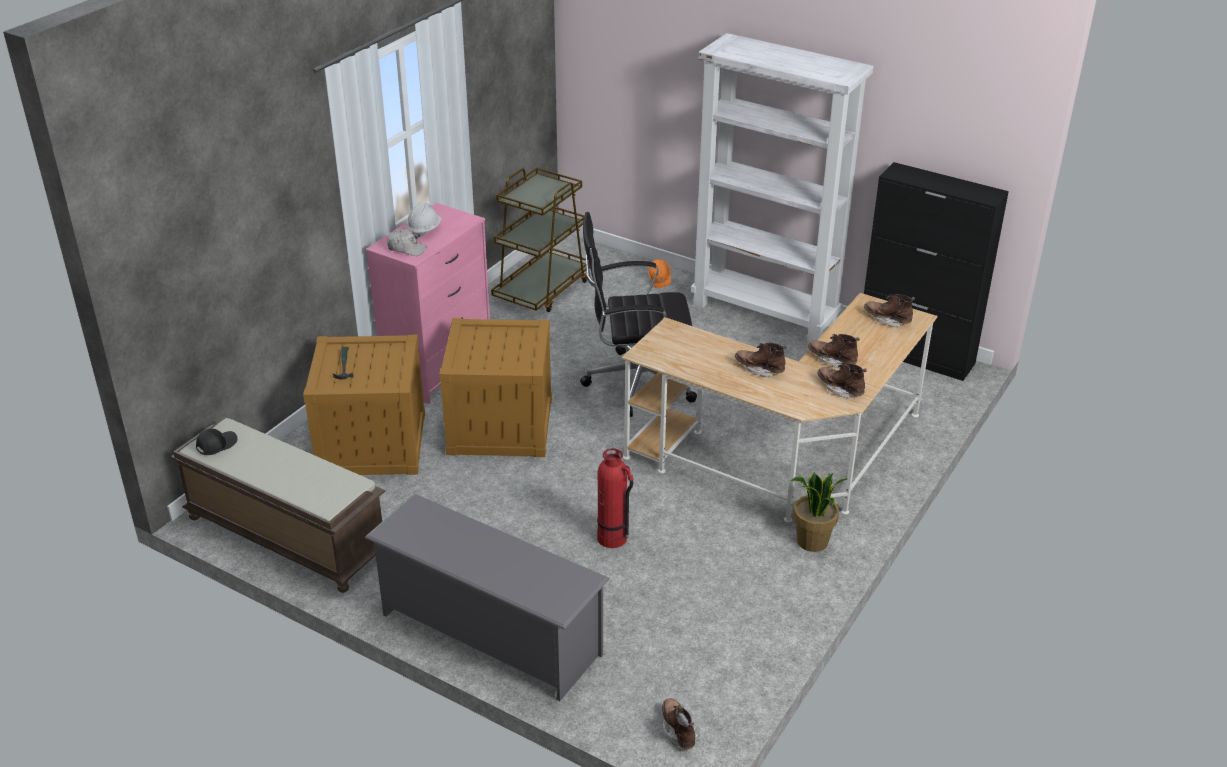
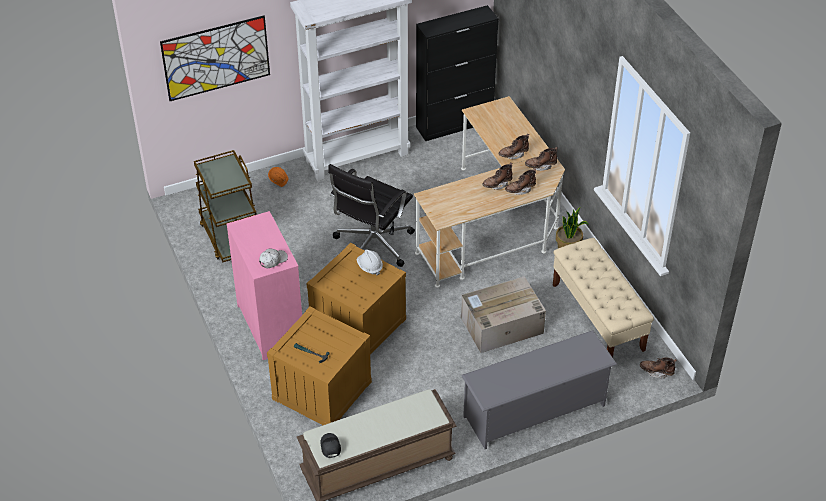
camera: 55 degrees left, 10 degrees up
white hard hat [406,203,442,239] -> white hard hat moved to [356,250,383,276]
fire extinguisher [597,448,633,548] -> cardboard box [461,276,546,353]
brown boot [864,294,915,328] -> brown boot moved to [505,168,536,195]
none -> picture [160,15,270,101]
none -> beige bench [553,238,654,357]

